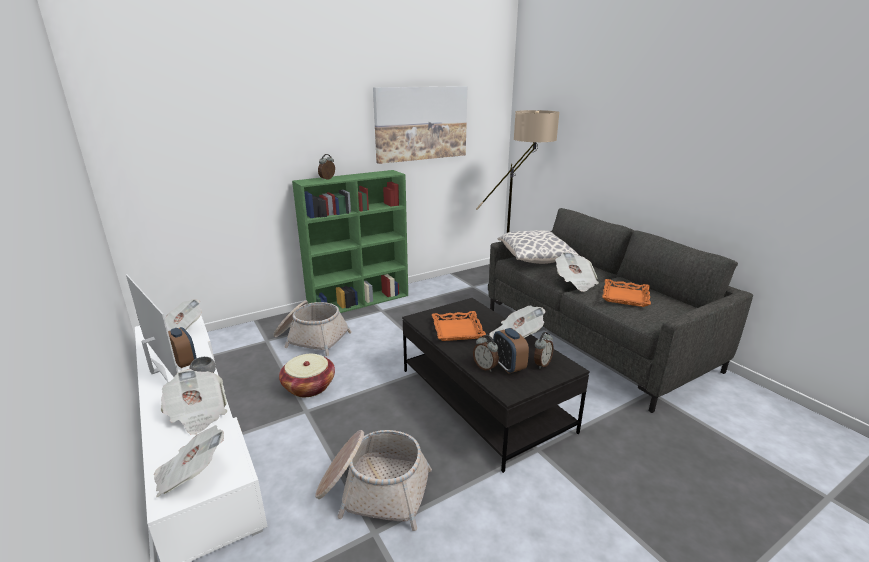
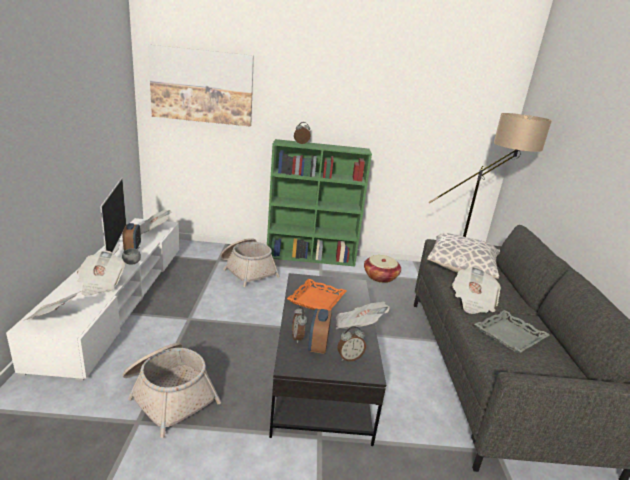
camera: 30 degrees right, 0 degrees up
basket [279,354,335,397] -> basket moved to [364,255,401,283]
picture [373,86,467,164] -> picture moved to [148,45,254,127]
orange tray [602,279,651,307] -> grey tray [474,310,550,353]

